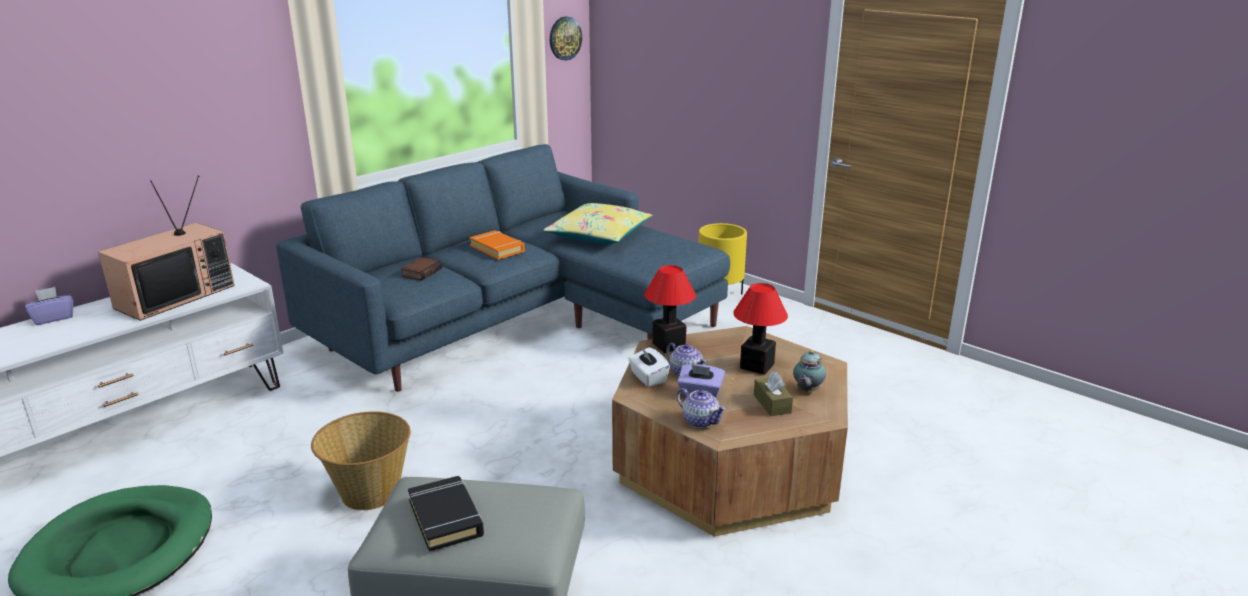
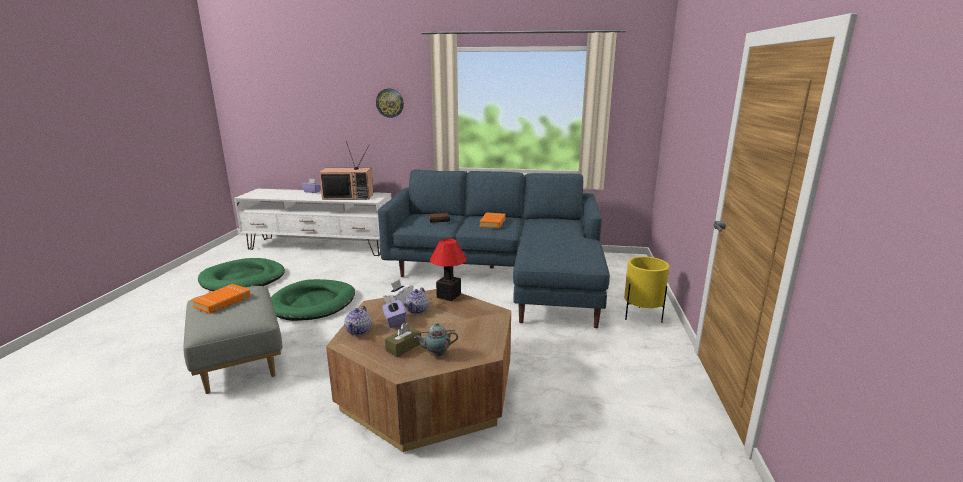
camera: 55 degrees right, 5 degrees down
basket [311,411,411,510] -> green dog bed [271,279,355,321]
black book [408,476,484,552] -> orange book [191,284,251,314]
yellow pillow [543,203,653,244] -> none
wall clock [550,16,582,61] -> wall clock moved to [376,89,404,118]
table lamp [733,283,788,375] -> none

